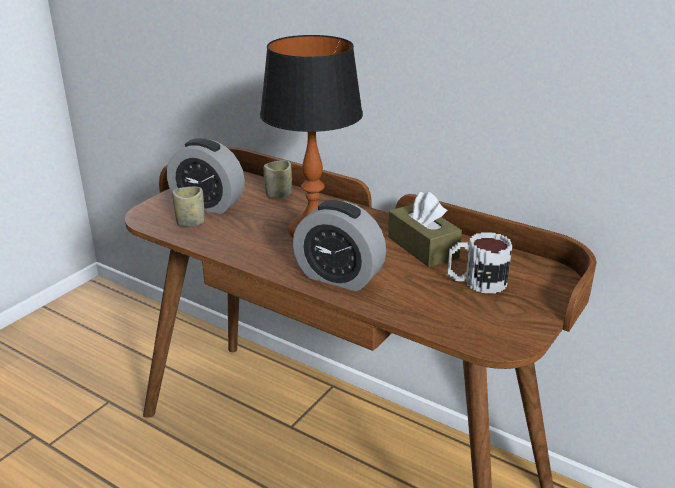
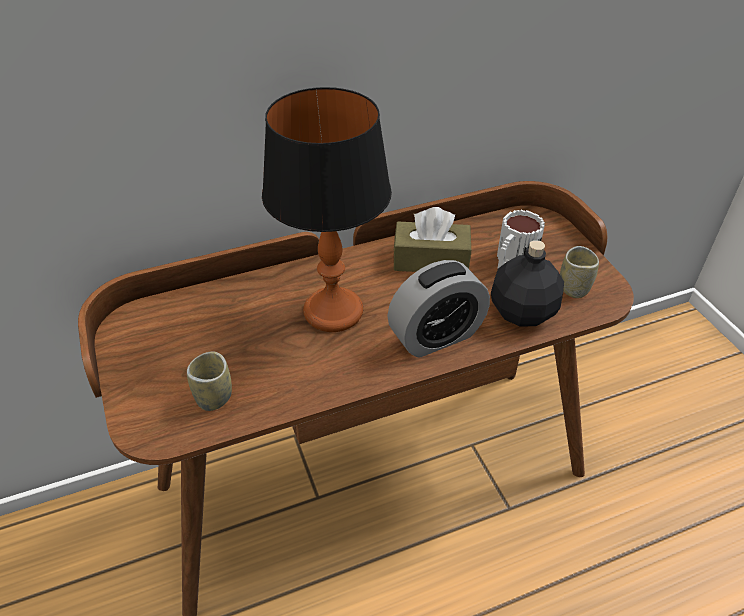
camera: 55 degrees left, 15 degrees up
alarm clock [167,138,245,214] -> none
cup [264,160,292,199] -> cup moved to [560,246,599,298]
none -> black bottle [491,240,564,326]

